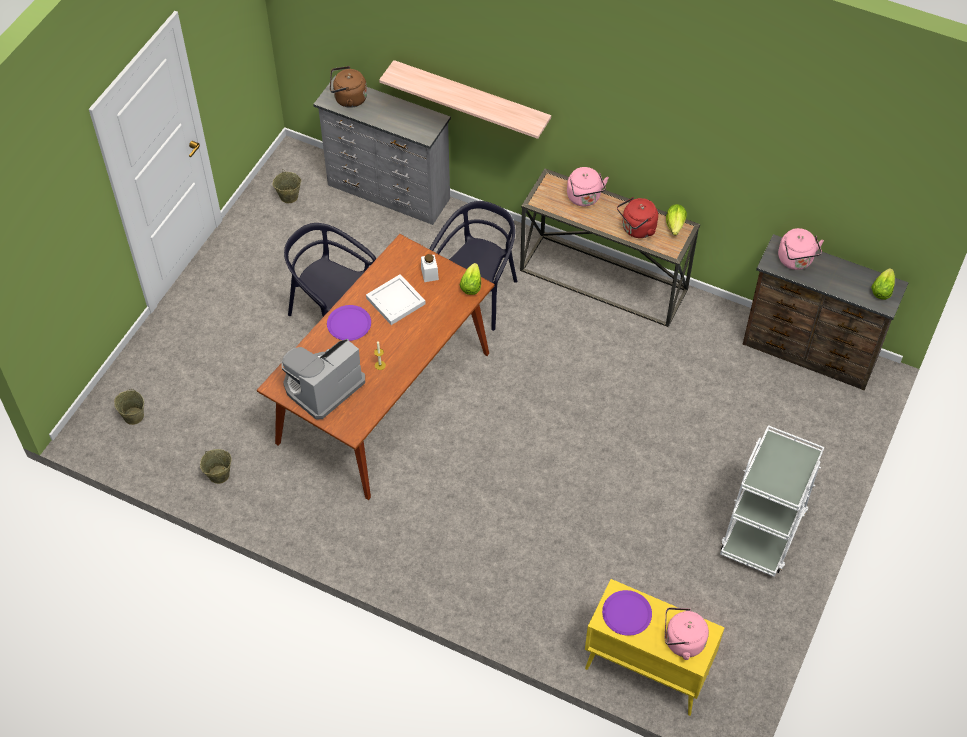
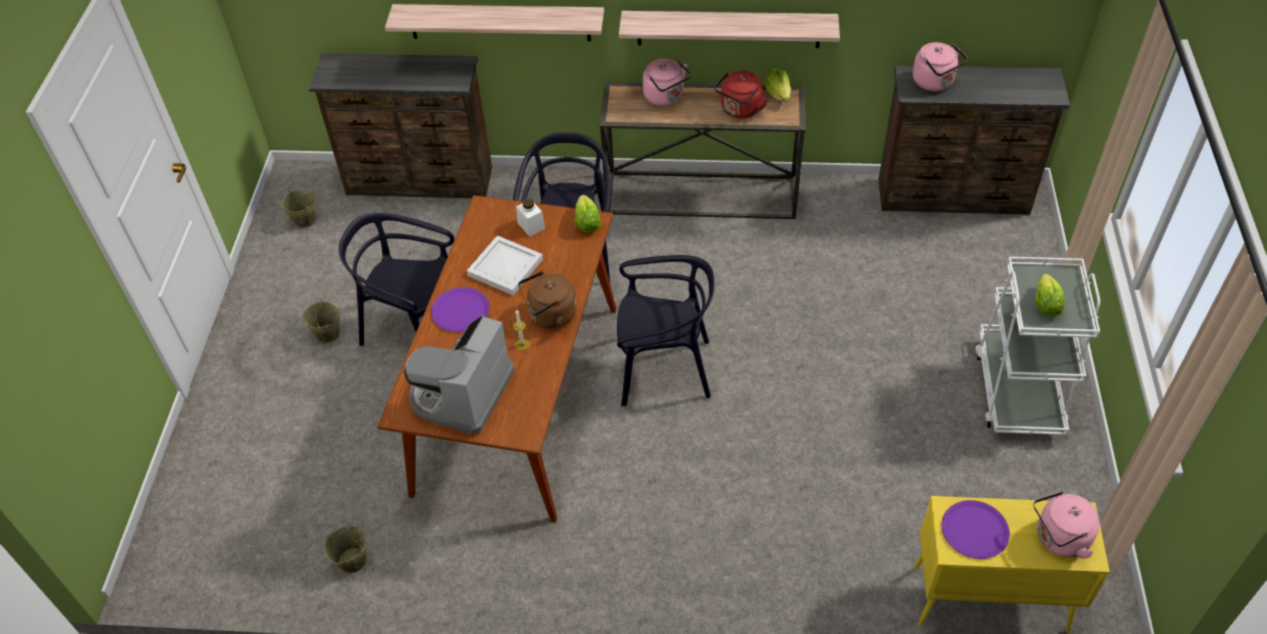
camera: 20 degrees left, 5 degrees down
beige bucket [114,389,144,425] -> beige bucket moved to [302,298,340,343]
grey dresser [313,75,451,225] -> brown dresser [309,53,492,198]
brown kettle [330,66,367,108] -> brown kettle moved to [518,271,576,329]
lettuce [871,268,895,300] -> lettuce moved to [1035,274,1065,316]
none -> black chair [617,255,714,406]
none -> shelf [619,11,840,48]

